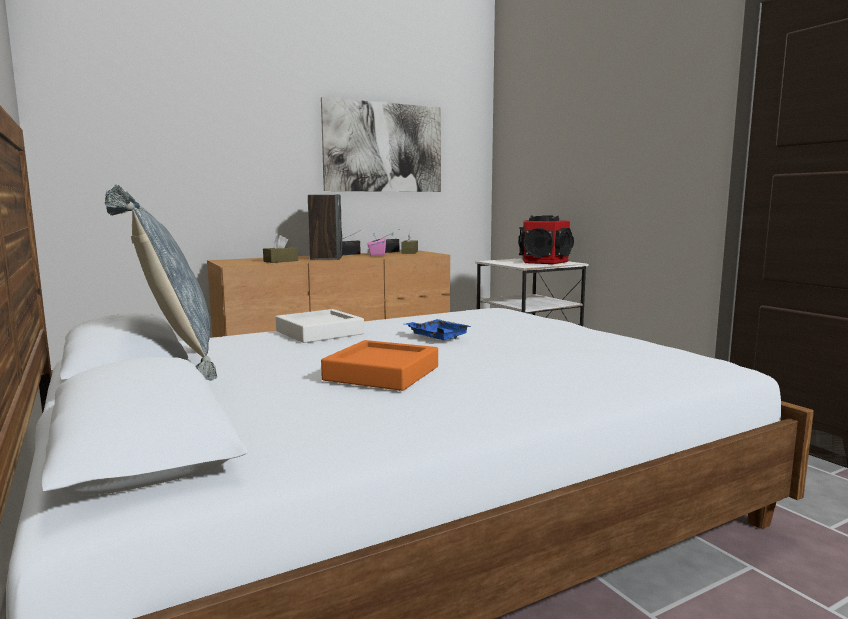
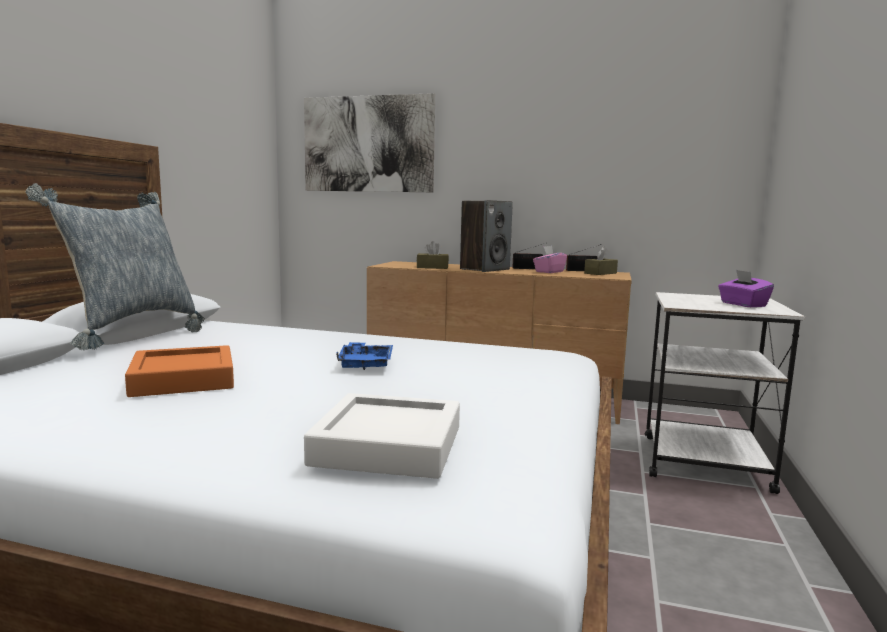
camera: 45 degrees right, 0 degrees up
white tray [276,309,364,343] -> white tray moved to [304,393,460,479]
picture [321,97,441,192] -> picture moved to [304,93,435,192]
speaker [519,215,574,264] -> purple tissue box [718,270,774,307]

